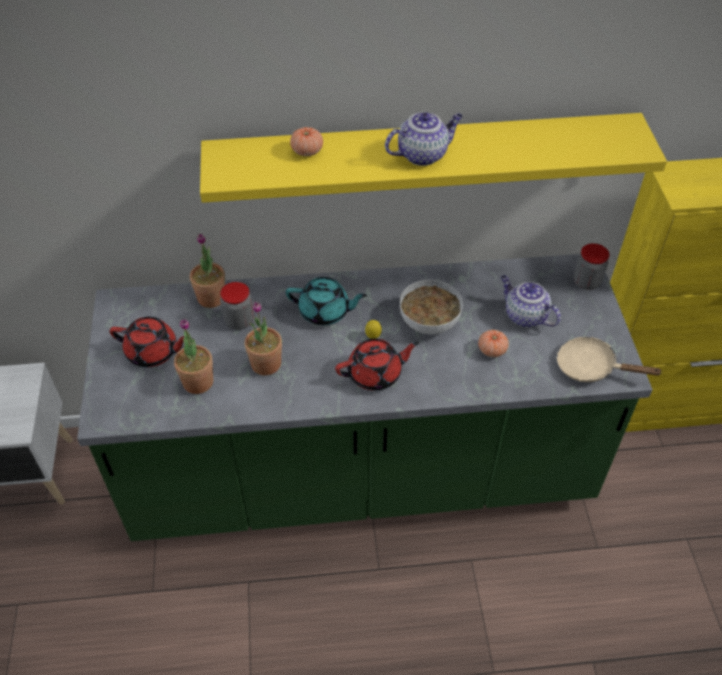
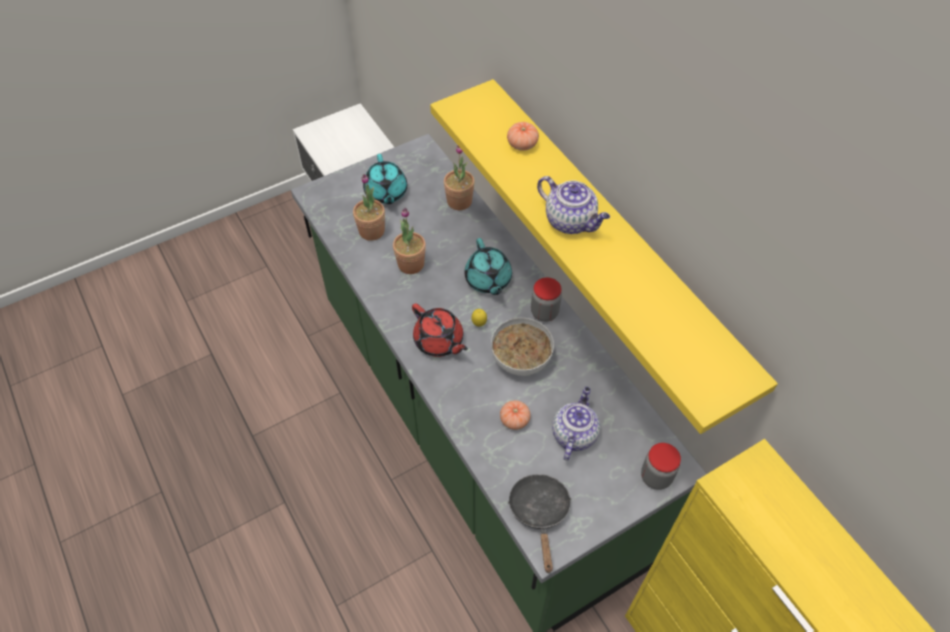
camera: 65 degrees right, 5 degrees up
red teapot [110,317,184,367] -> turquoise teapot [363,154,407,204]
jar [220,282,254,330] -> jar moved to [531,277,562,322]
beige frying pan [557,337,663,382] -> black frying pan [508,474,572,574]

